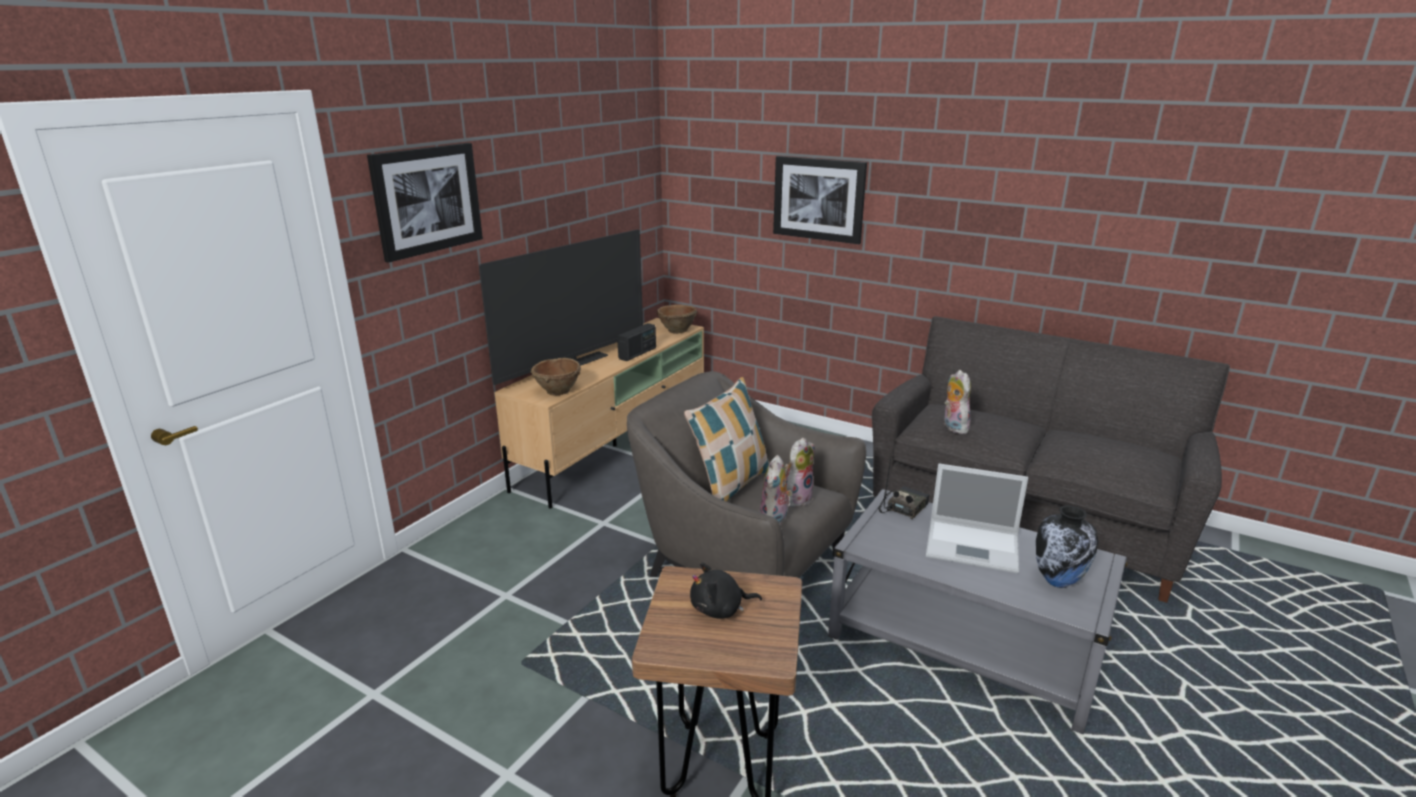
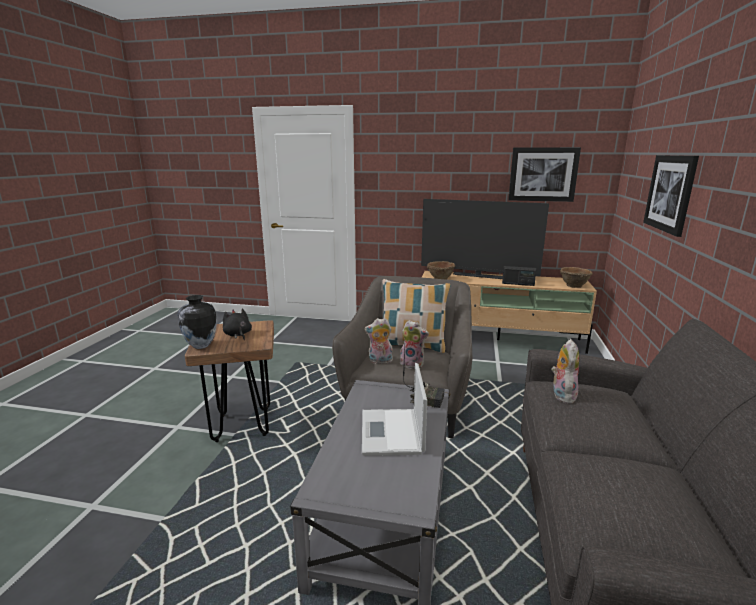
camera: 70 degrees right, 5 degrees down
picture [367,143,483,263] -> picture moved to [508,147,581,202]
plush toy [944,370,971,434] -> plush toy turned 45 degrees counterclockwise [551,339,579,404]
vase [1036,505,1098,588] -> vase moved to [178,295,217,349]

